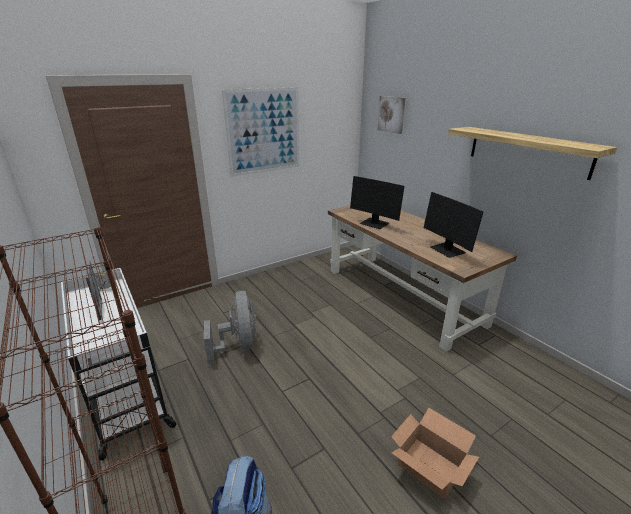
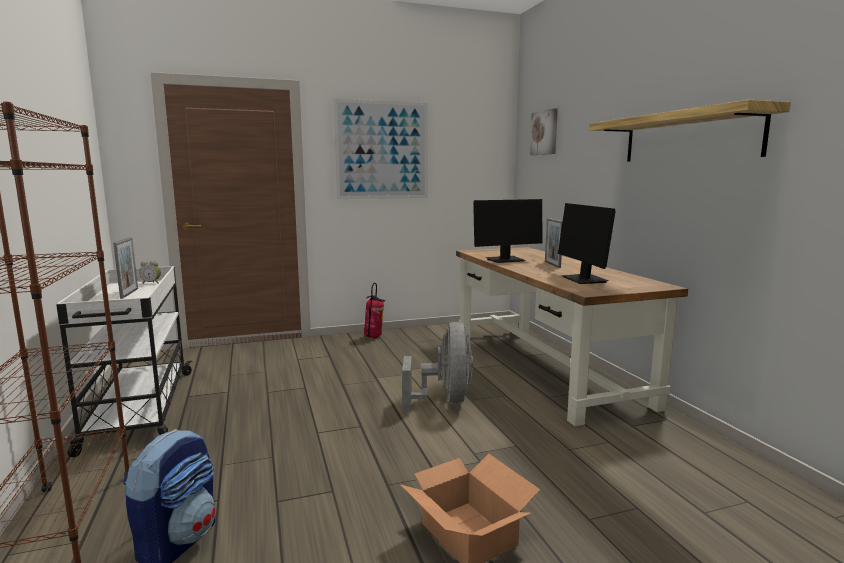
camera: 15 degrees right, 15 degrees down
grey fan [204,291,256,365] -> grey fan moved to [402,322,473,412]
monitor [350,176,404,229] -> monitor turned 75 degrees counterclockwise [473,199,543,263]
none -> fire extinguisher [364,283,385,338]
none -> picture frame [545,218,563,268]

